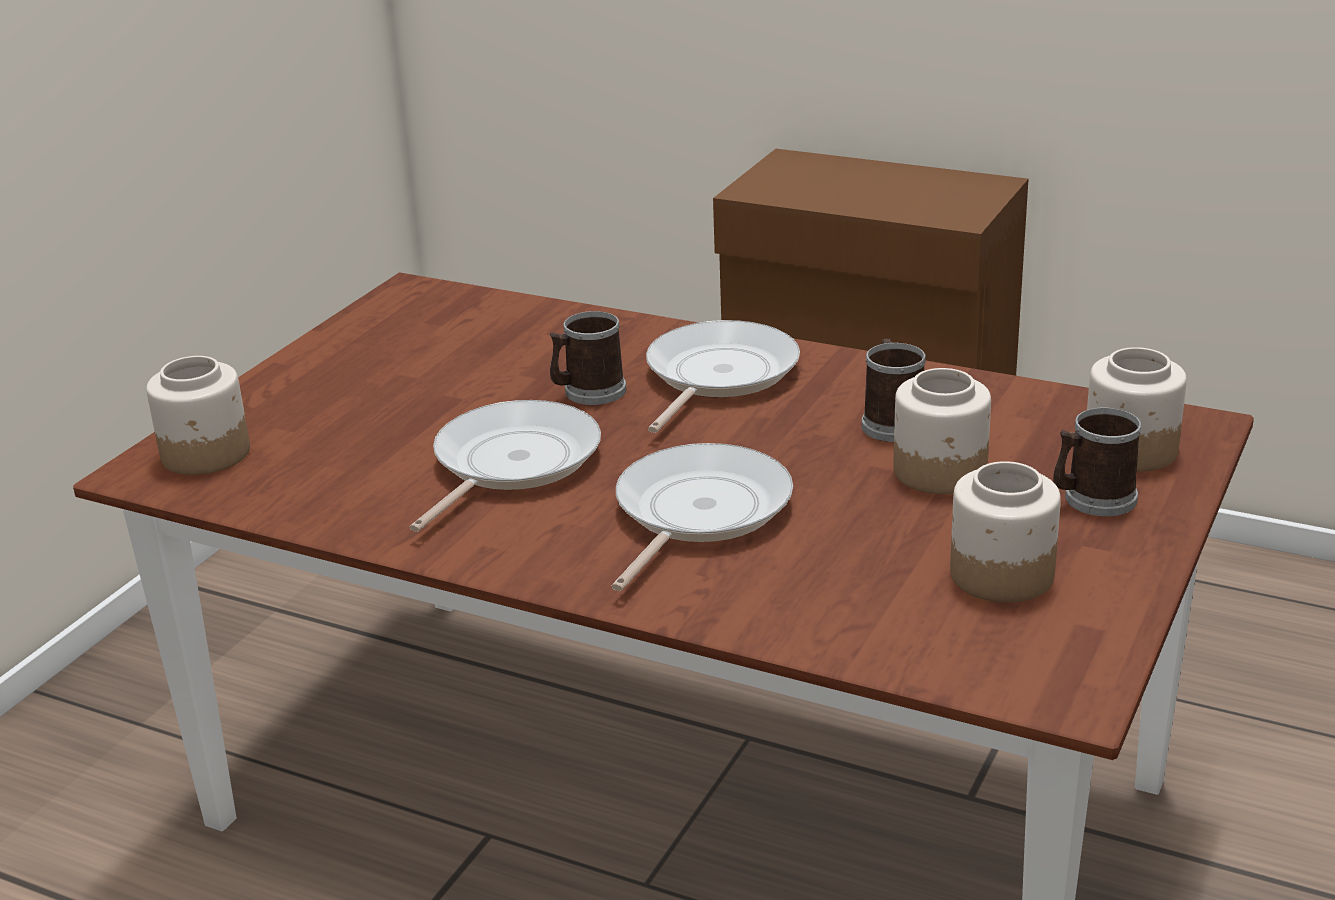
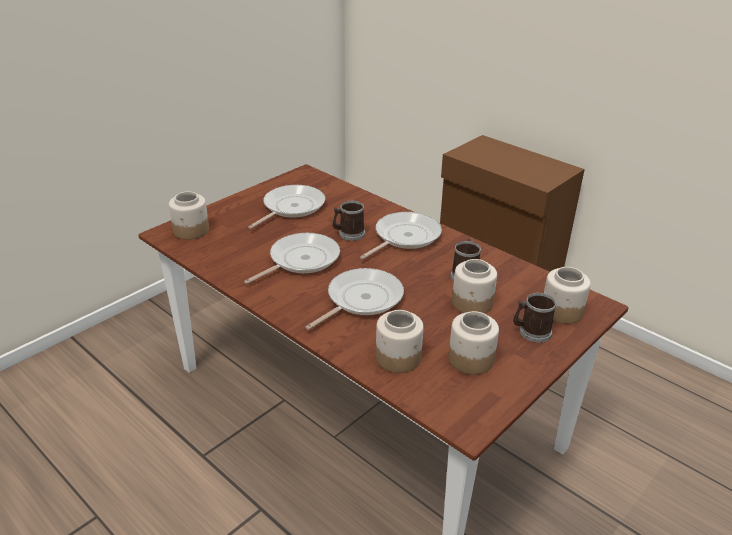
camera: 15 degrees right, 5 degrees up
none -> frying pan [248,185,325,229]
none -> jar [376,310,424,373]

